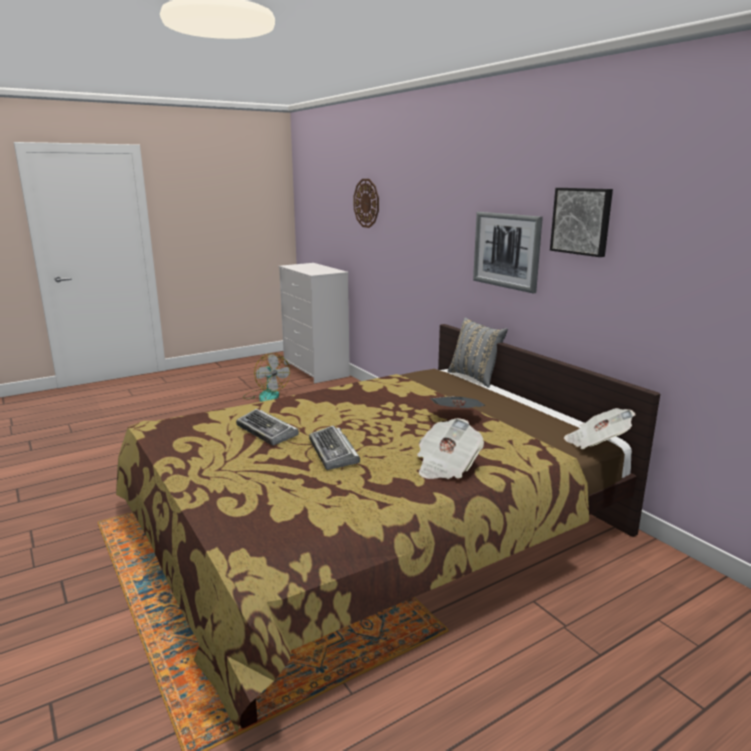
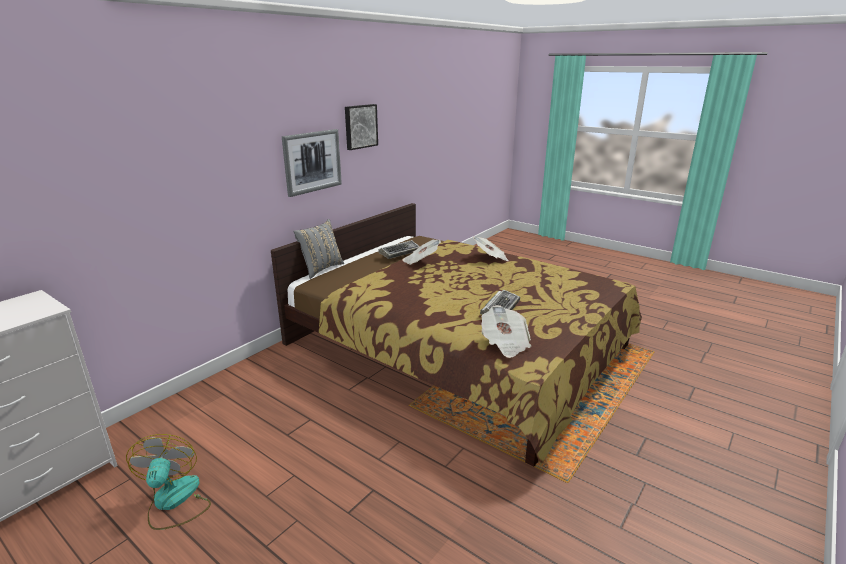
camera: 110 degrees left, 5 degrees up
fan [243,353,290,402] -> fan turned 45 degrees counterclockwise [126,434,211,530]
keyboard [309,426,360,470] -> keyboard moved to [378,240,420,259]
wall clock [354,179,379,228] -> none
newspaper [564,408,636,449] -> newspaper moved to [481,305,531,358]

